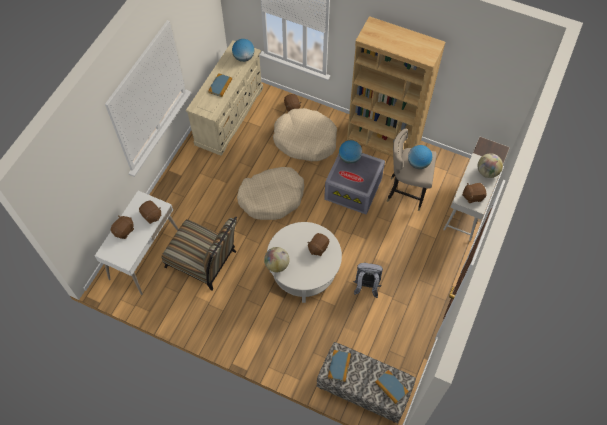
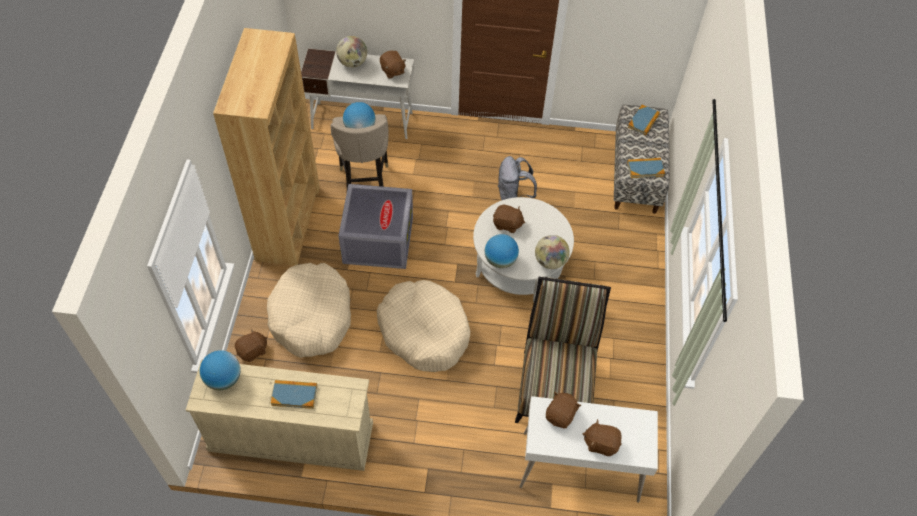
camera: 110 degrees left, 5 degrees down
globe [339,140,362,164] -> globe moved to [485,234,519,268]

